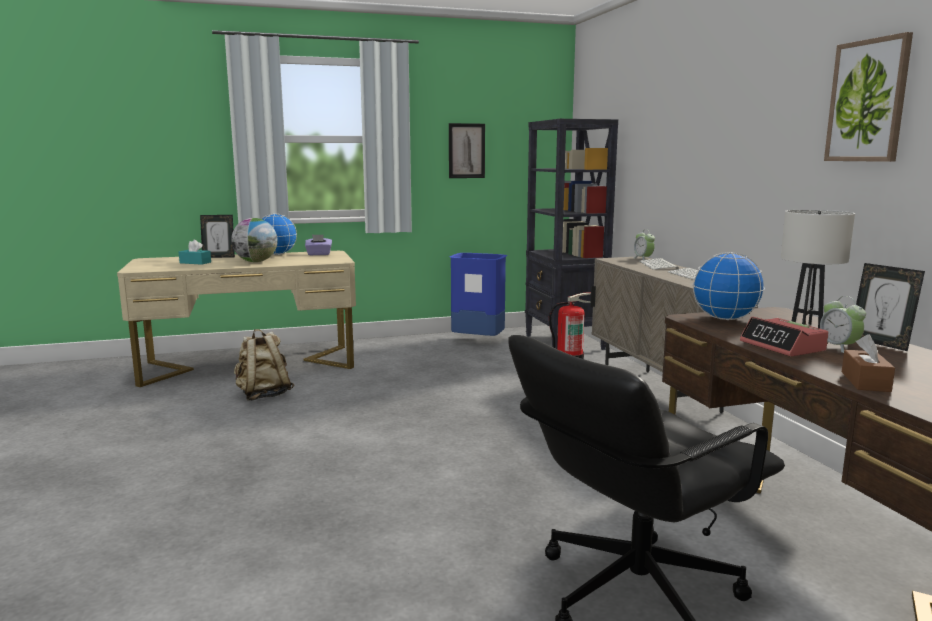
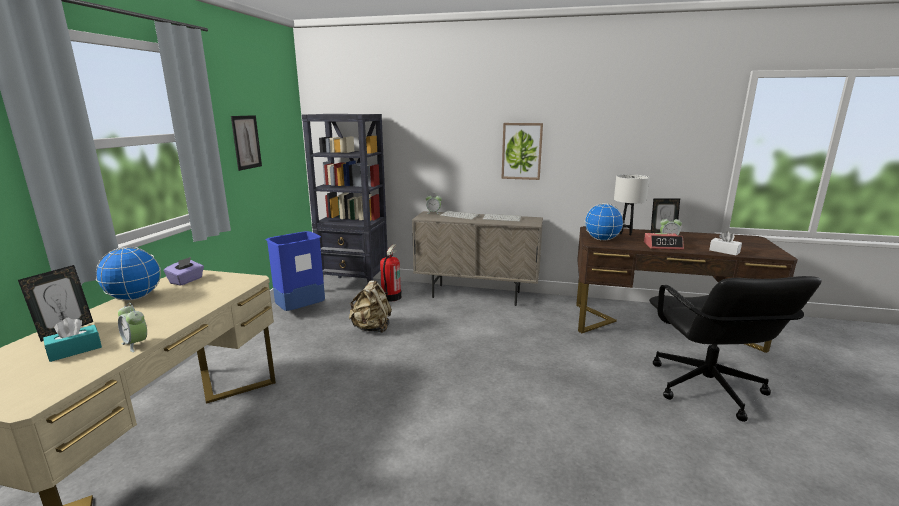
camera: 60 degrees left, 5 degrees up
globe [231,218,278,262] -> none
beige backpack [234,329,294,401] -> beige backpack moved to [349,280,392,333]
picture [824,32,913,162] -> picture moved to [501,123,543,180]
brown tissue box [842,334,895,392] -> white tissue box [709,231,742,256]
none -> alarm clock [118,303,147,352]

